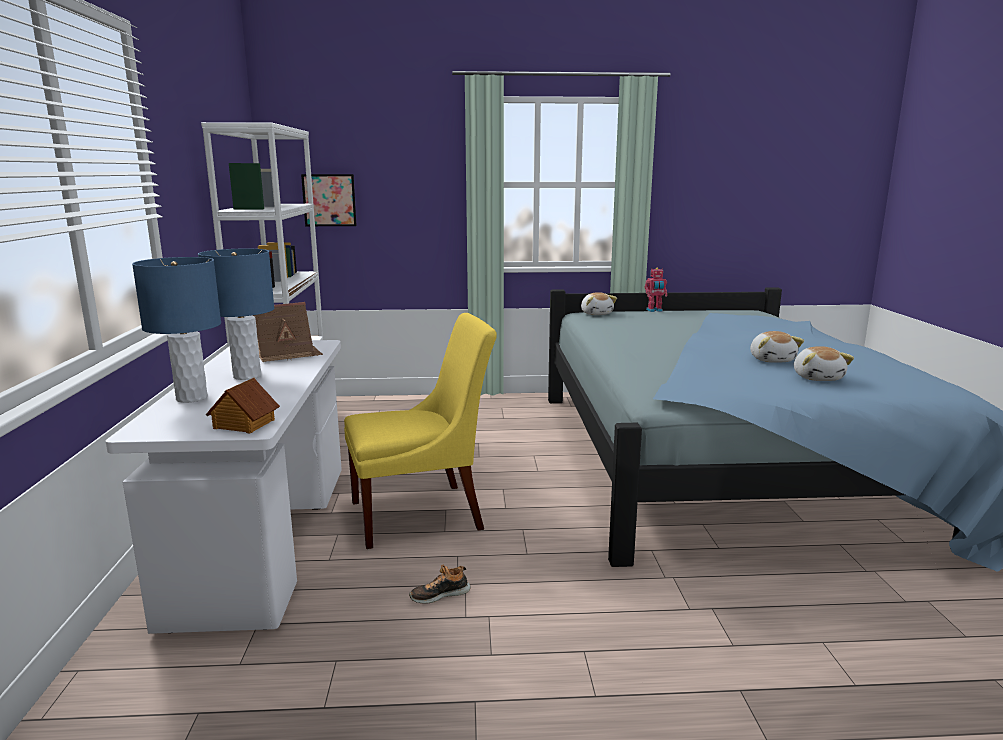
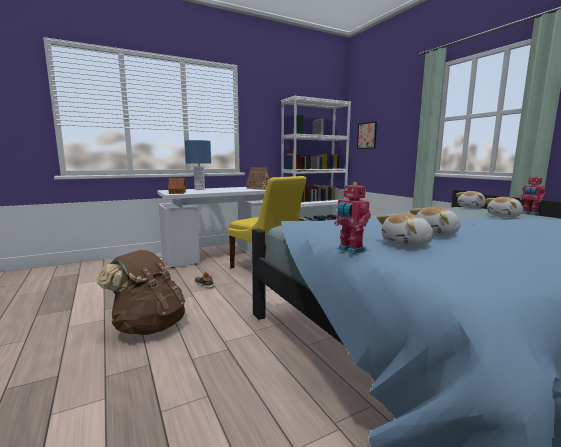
camera: 65 degrees right, 5 degrees down
blue table lamp [198,249,275,380] -> none
none -> brown backpack [97,250,185,335]
none -> toy robot [334,182,371,254]
none -> plush toy [485,197,523,218]

